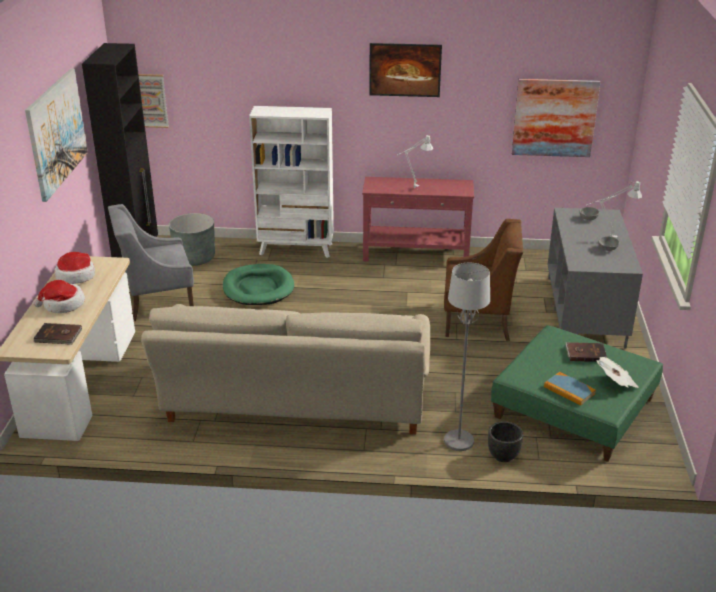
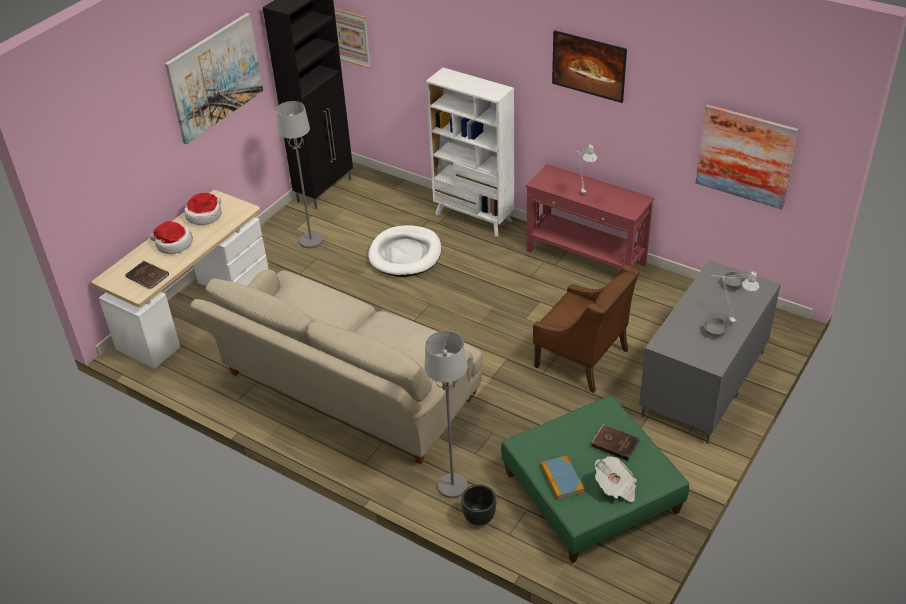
camera: 30 degrees right, 10 degrees up
grey armchair [108,204,194,321] -> grey floor lamp [276,101,323,249]
grey planter [169,213,215,266] -> none
green dog bed [223,264,294,305] -> white dog bed [368,225,441,277]

